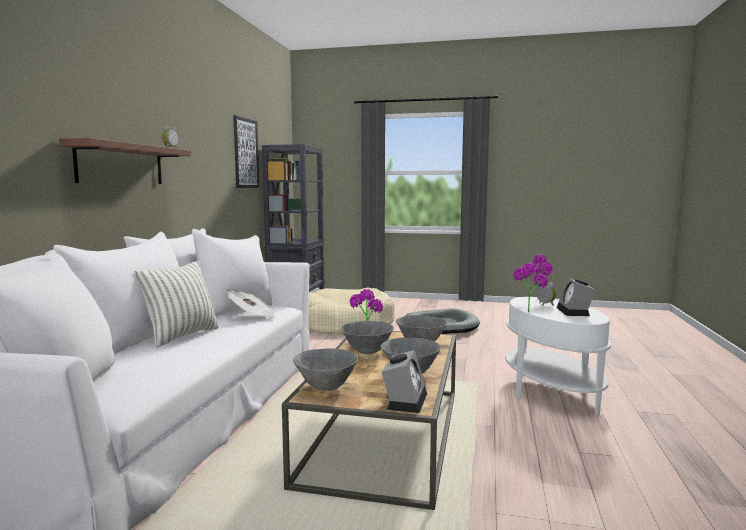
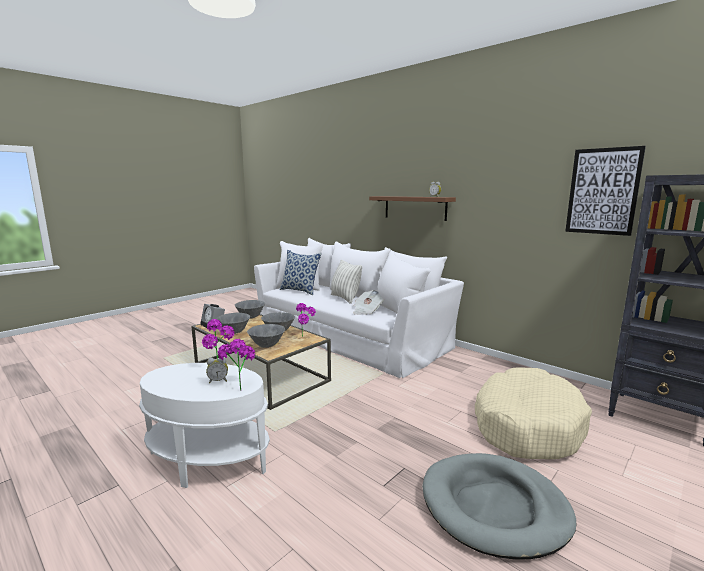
camera: 120 degrees right, 5 degrees up
alarm clock [557,278,595,316] -> none
none -> pillow [280,250,321,295]

